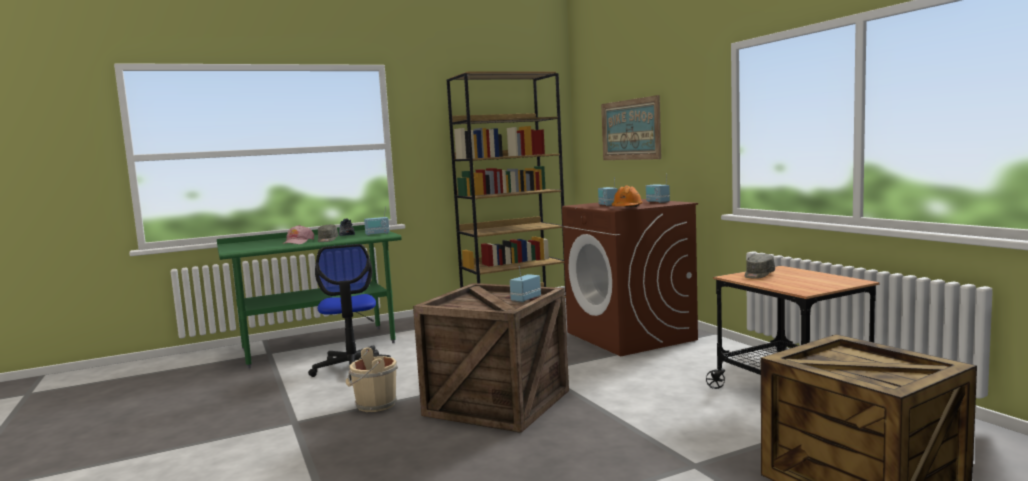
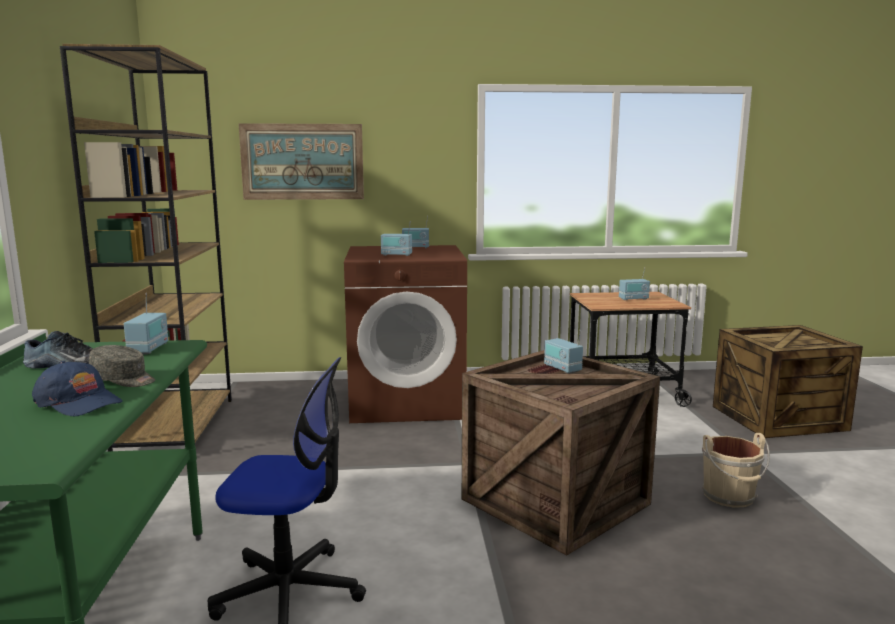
camera: 70 degrees left, 5 degrees up
pink cap [281,225,314,245] -> blue cap [32,361,123,416]
beige bucket [346,348,398,412] -> beige bucket moved to [702,433,770,508]
orange hard hat [612,185,643,207] -> none
grey cap [745,254,775,279] -> none
none -> radio [619,267,650,300]

